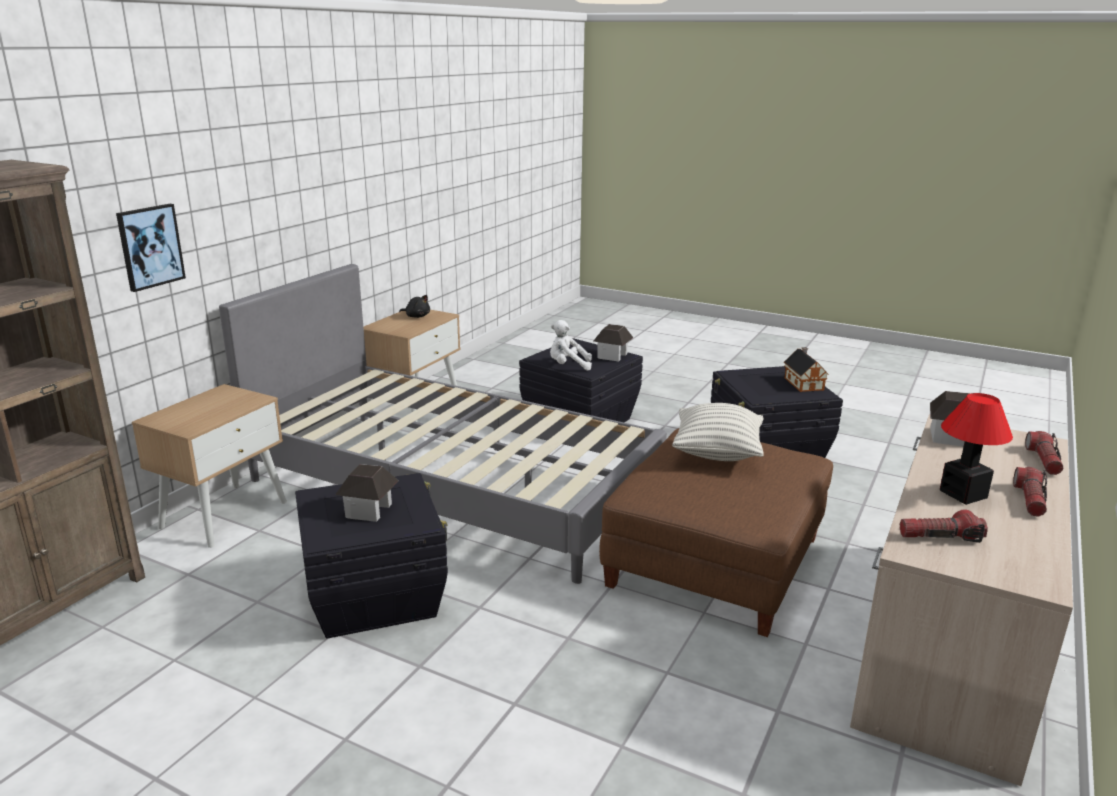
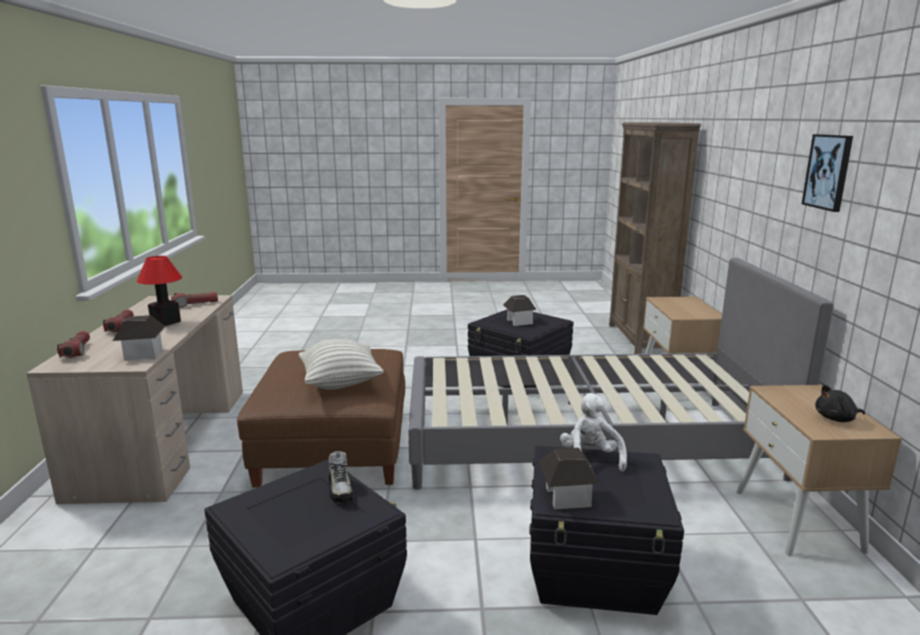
camera: 150 degrees right, 5 degrees down
picture [116,204,186,292] -> picture moved to [802,134,853,212]
white plush toy [550,320,592,371] -> white plush toy turned 75 degrees counterclockwise [560,393,627,472]
toy house [784,347,829,392] -> none
none -> shoe [329,451,354,503]

